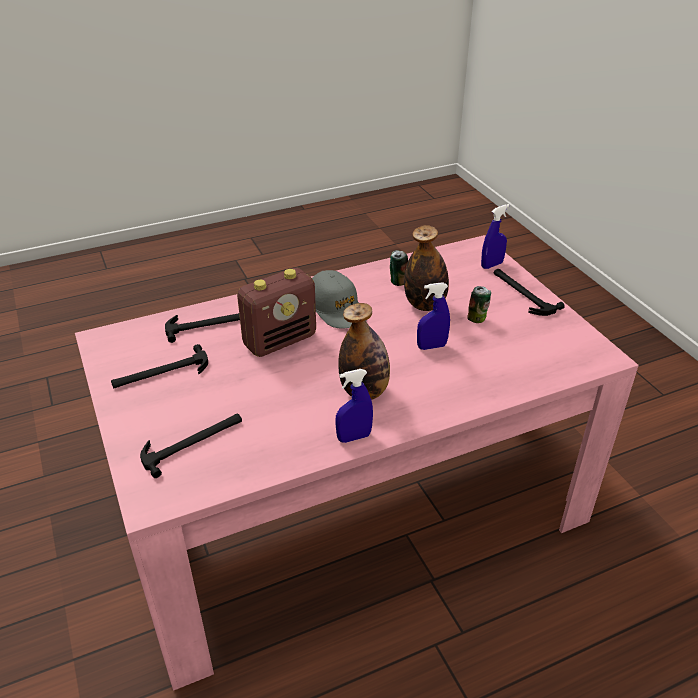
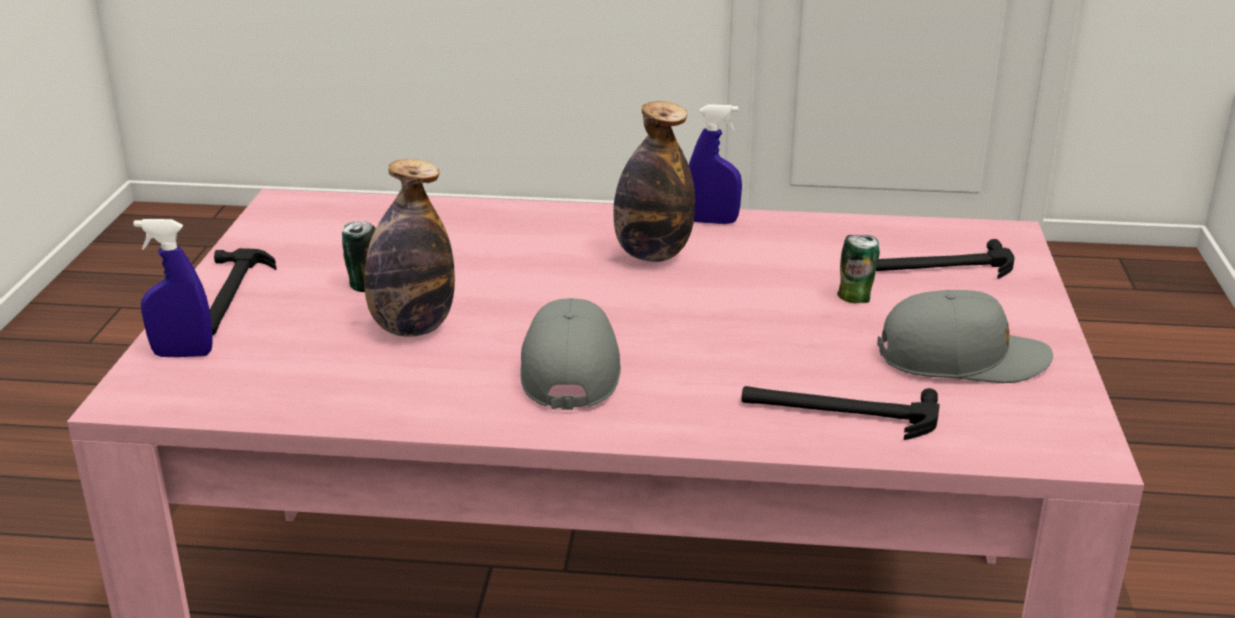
camera: 150 degrees left, 10 degrees down
hammer [111,344,208,388] -> grey cap [877,290,1053,383]
radio [237,268,316,357] -> none
can [390,250,408,286] -> can moved to [837,235,880,303]
blue spray bottle [417,282,450,350] -> none

